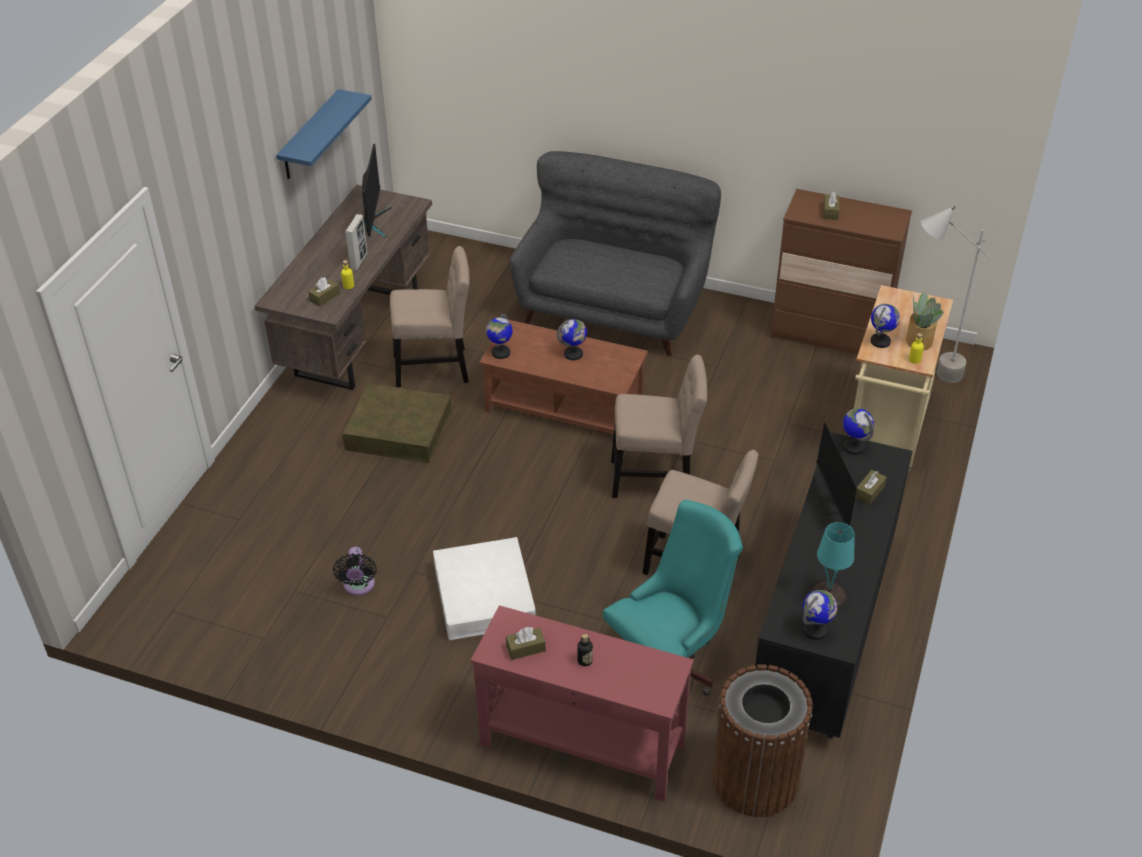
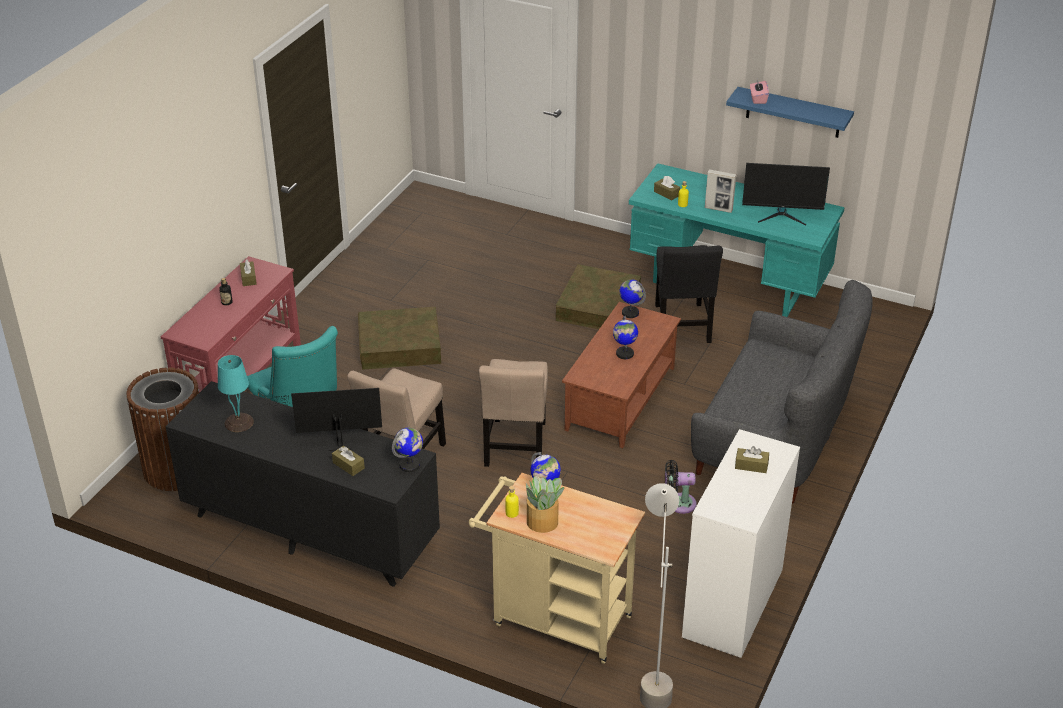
camera: 95 degrees right, 5 degrees down
brown desk [254,185,432,390] -> turquoise desk [629,163,845,317]
black fan [333,547,377,596] -> black fan moved to [665,460,697,514]
beige chair [390,246,470,387] -> black chair [655,245,723,343]
white storage box [433,537,535,640] -> brown storage box [358,307,441,370]
brown dresser [771,189,912,355] -> white dresser [682,429,800,658]
globe [803,590,838,640] -> none
none -> pink tissue box [750,80,769,104]

